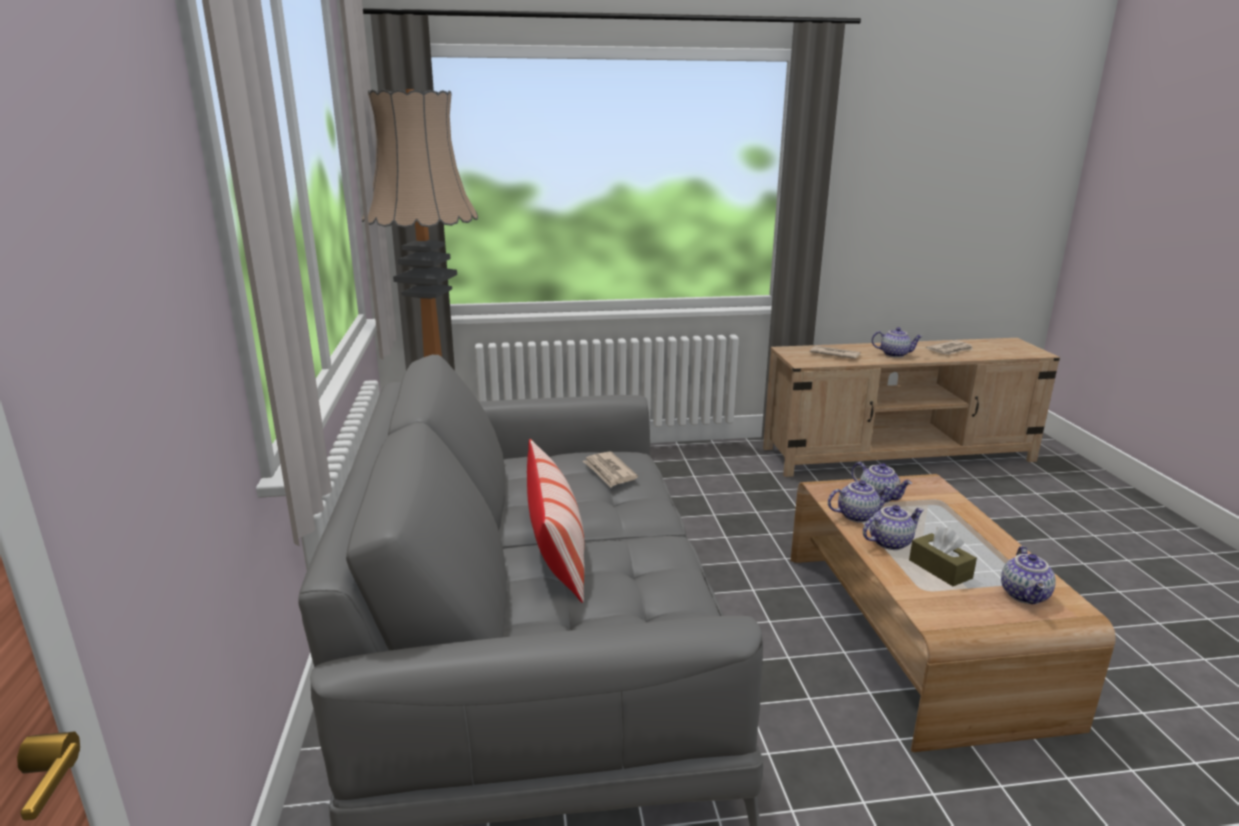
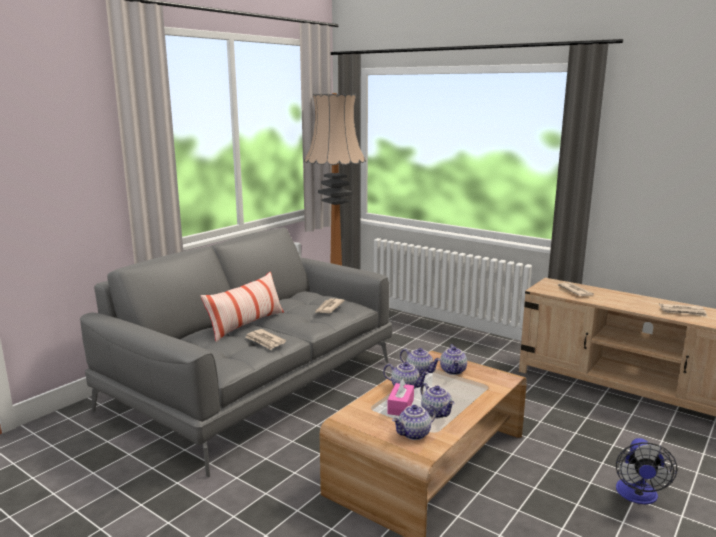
camera: 45 degrees right, 5 degrees down
teapot [872,327,923,358] -> teapot moved to [420,383,454,418]
brown tissue box [909,527,977,586] -> pink tissue box [387,378,414,416]
none -> newspaper [245,329,286,350]
none -> fan [616,438,678,504]

